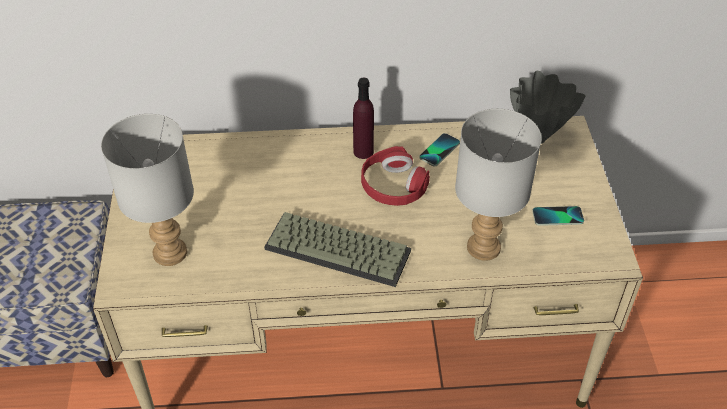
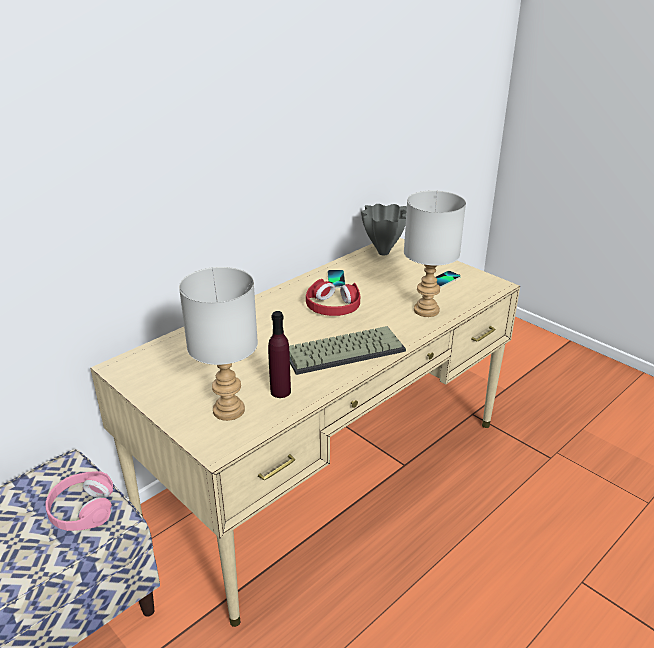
camera: 40 degrees left, 15 degrees down
purple bottle [353,78,374,159] -> purple bottle moved to [268,311,291,398]
none -> pink headphones [45,471,113,531]

